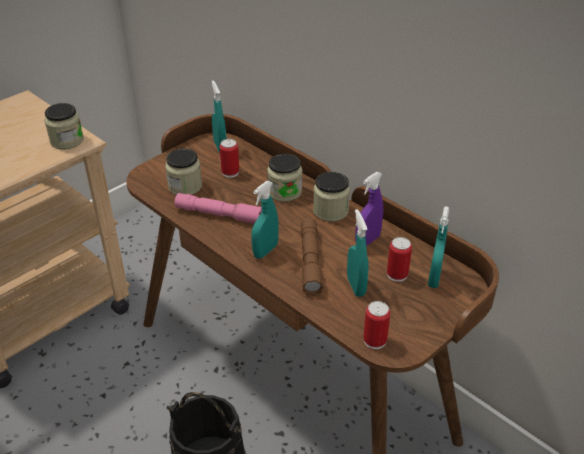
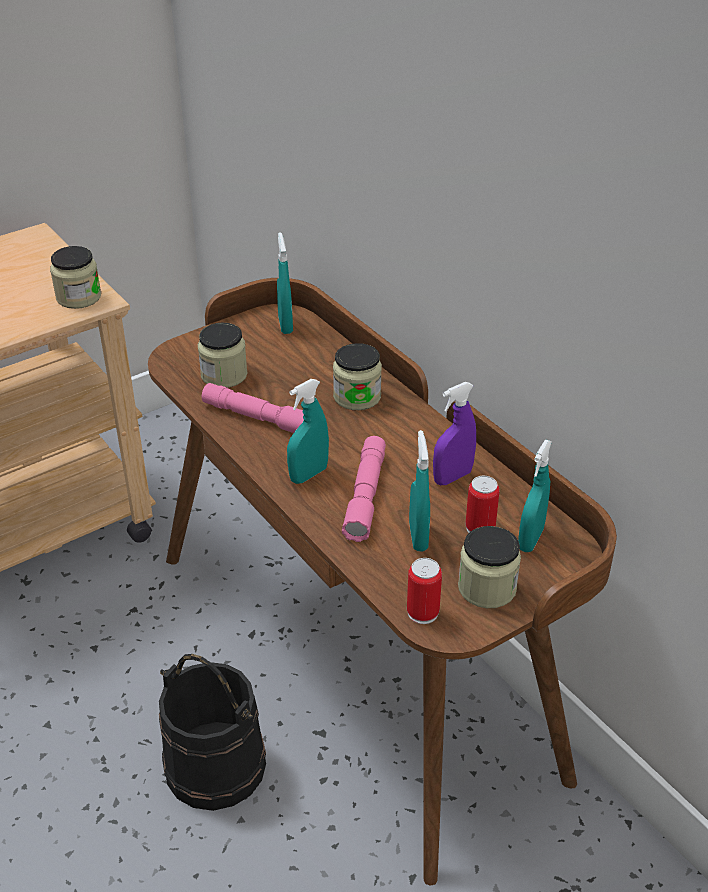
camera: 10 degrees right, 0 degrees up
can [220,139,239,178] -> none
brown flashlight [301,218,323,296] -> pink flashlight [342,436,386,542]
jar [313,172,350,222] -> jar moved to [458,526,521,608]

